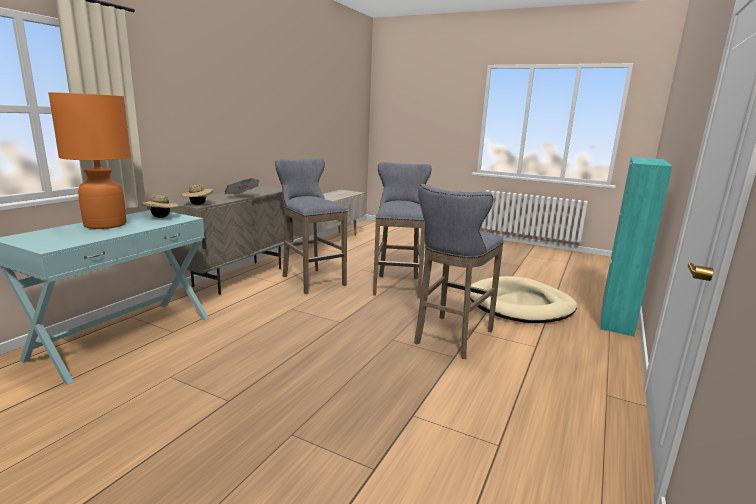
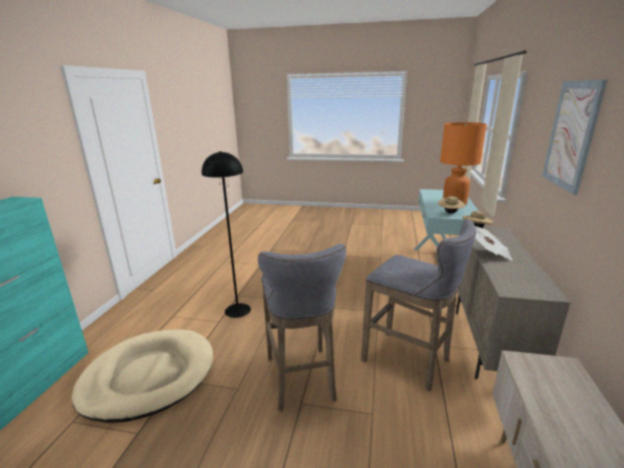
camera: 165 degrees right, 5 degrees up
grey stool [414,184,504,359] -> black floor lamp [202,151,251,318]
none -> picture [542,80,607,195]

